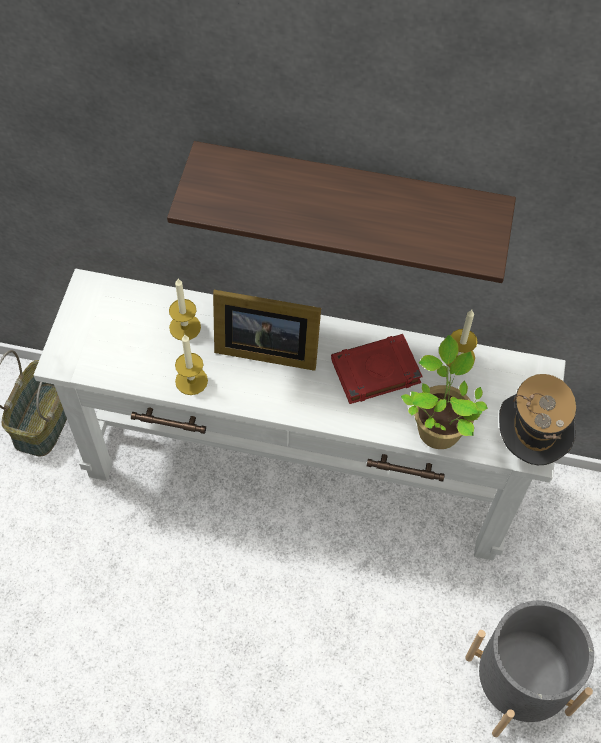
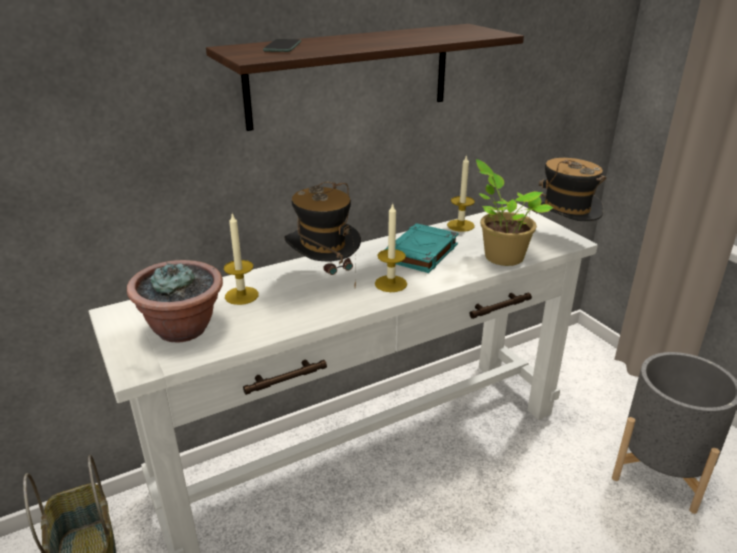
camera: 40 degrees left, 30 degrees down
candle [175,335,208,395] -> candle moved to [375,203,407,292]
picture frame [213,290,321,371] -> hat [284,182,361,287]
red book [331,334,423,404] -> turquoise book [385,223,459,273]
none -> potted plant [127,260,223,342]
none -> phone [263,39,301,52]

